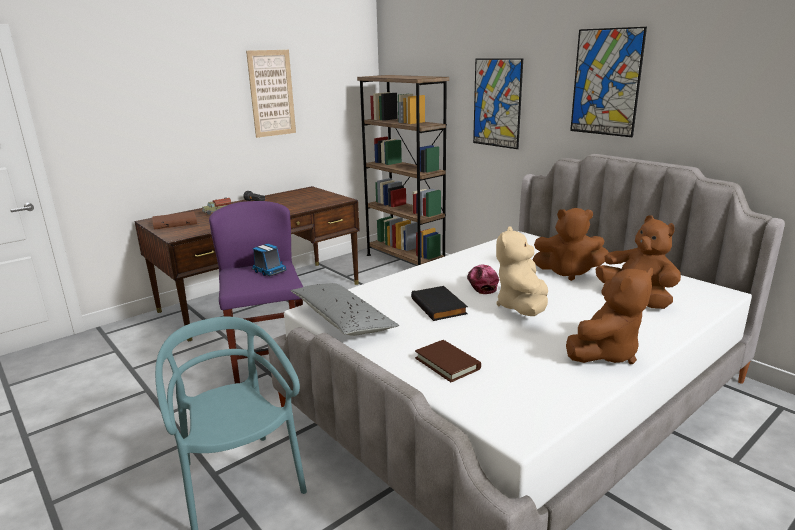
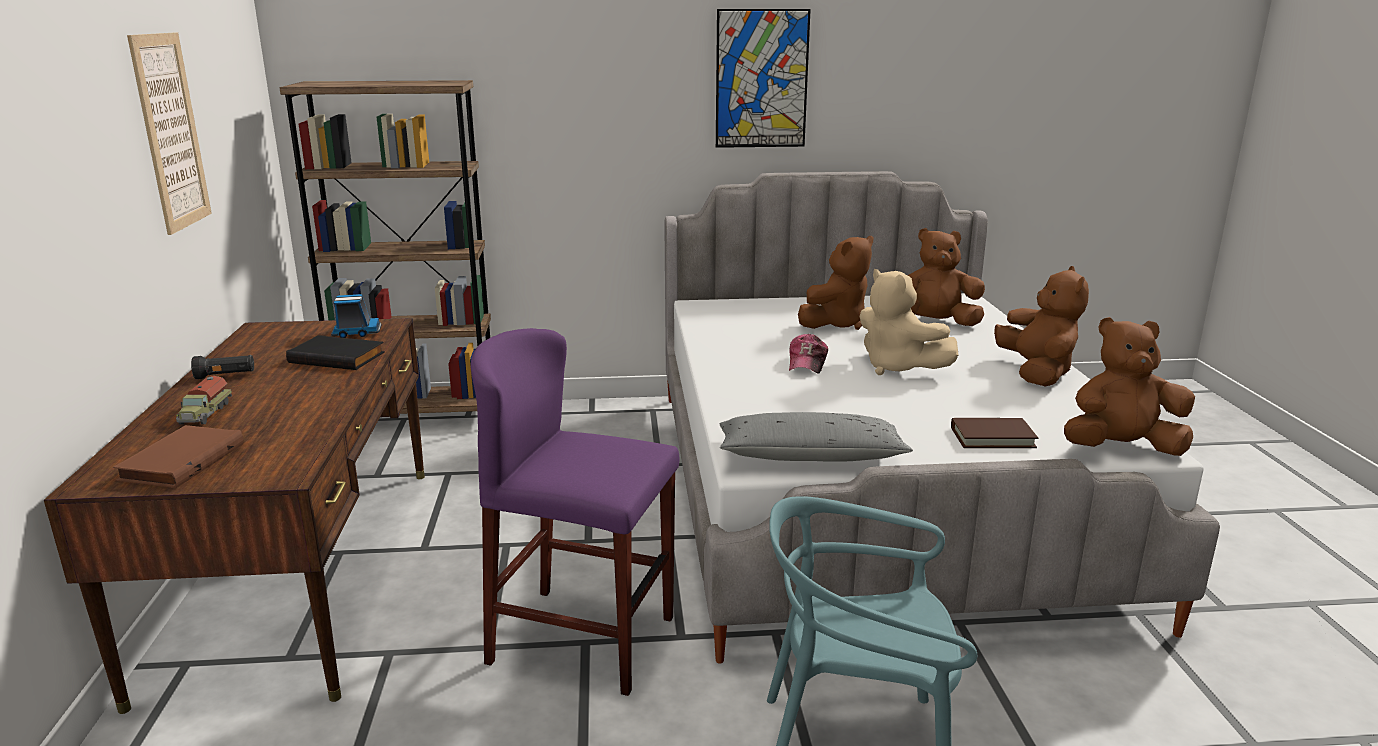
camera: 55 degrees left, 0 degrees up
toy truck [252,244,287,276] -> toy truck moved to [331,294,381,338]
black book [411,286,468,321] -> black book moved to [286,335,385,370]
cap [467,265,499,294] -> cap turned 105 degrees counterclockwise [789,334,828,374]
picture [473,58,523,149] -> none
none -> brown plush toy [1064,317,1195,456]

